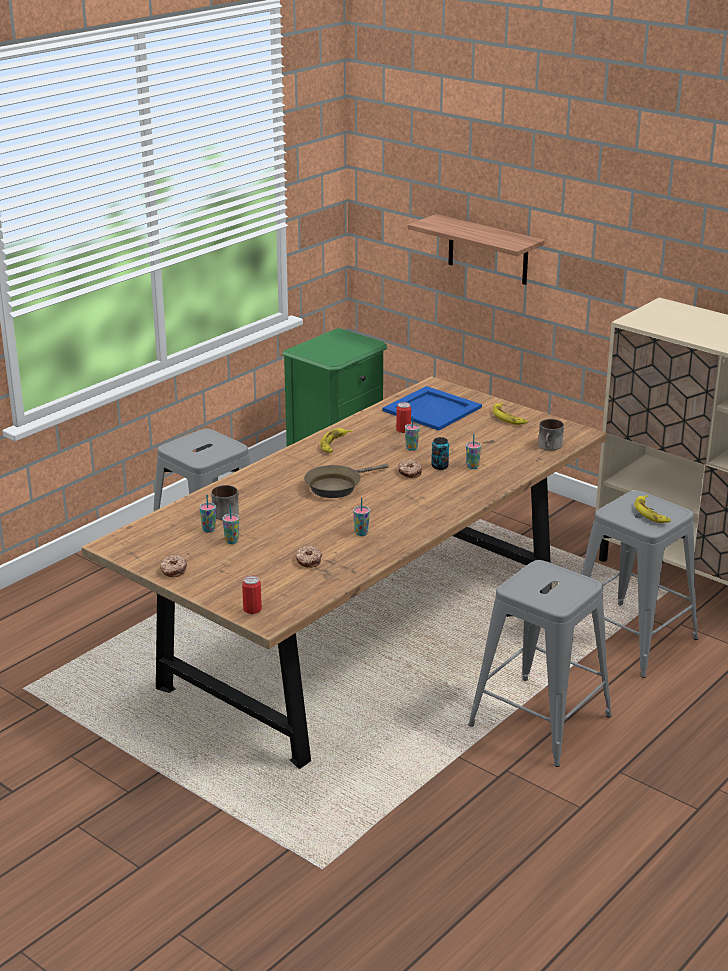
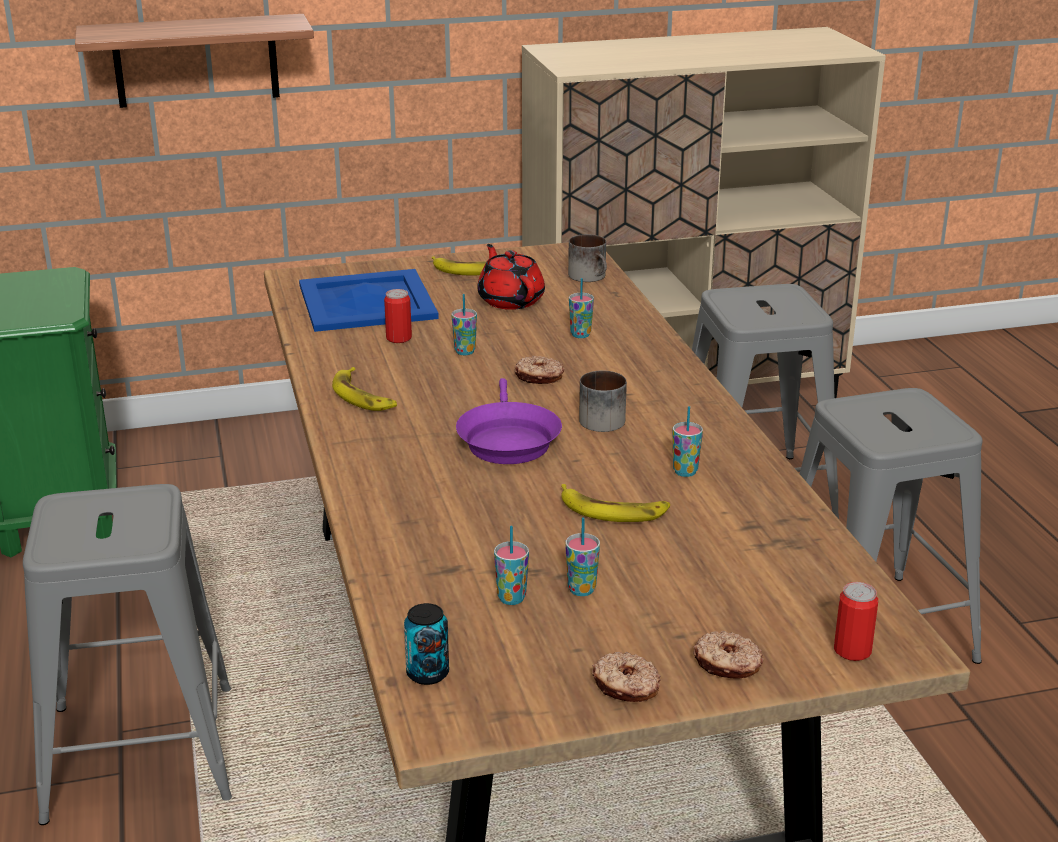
camera: 55 degrees left, 0 degrees up
mug [211,485,239,520] -> mug moved to [579,371,627,432]
donut [296,546,322,568] -> donut moved to [693,631,763,679]
brown frying pan [304,464,389,498] -> purple frying pan [456,378,562,464]
can [431,437,449,470] -> can moved to [404,603,449,685]
banana [635,495,671,523] -> banana moved to [561,484,670,522]
none -> red teapot [477,244,545,310]

